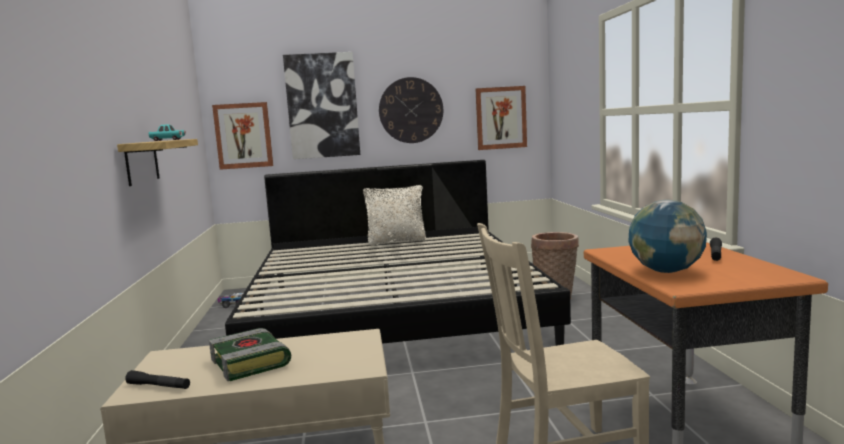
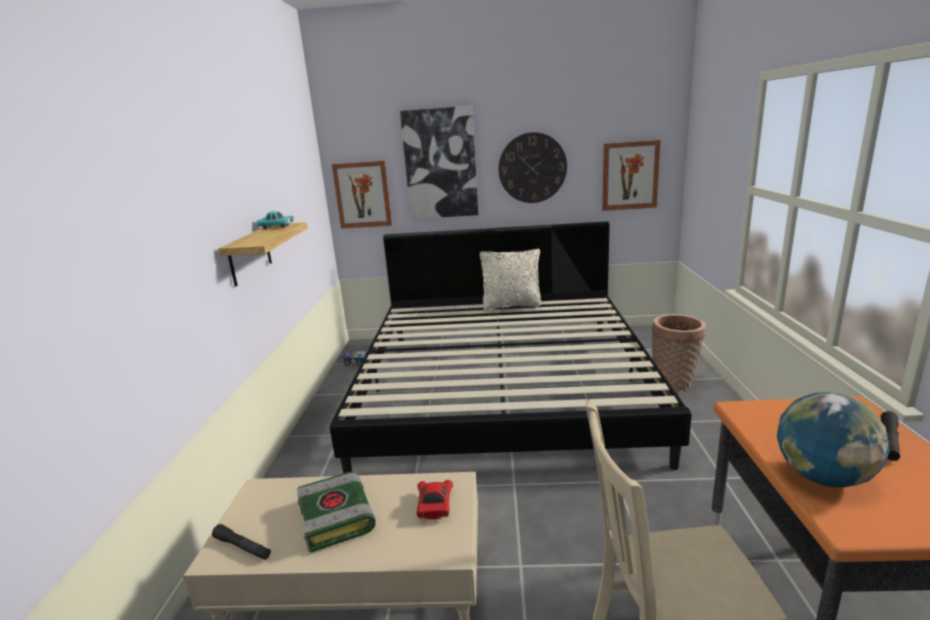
camera: 10 degrees right, 10 degrees up
none -> red toy car [416,480,453,519]

